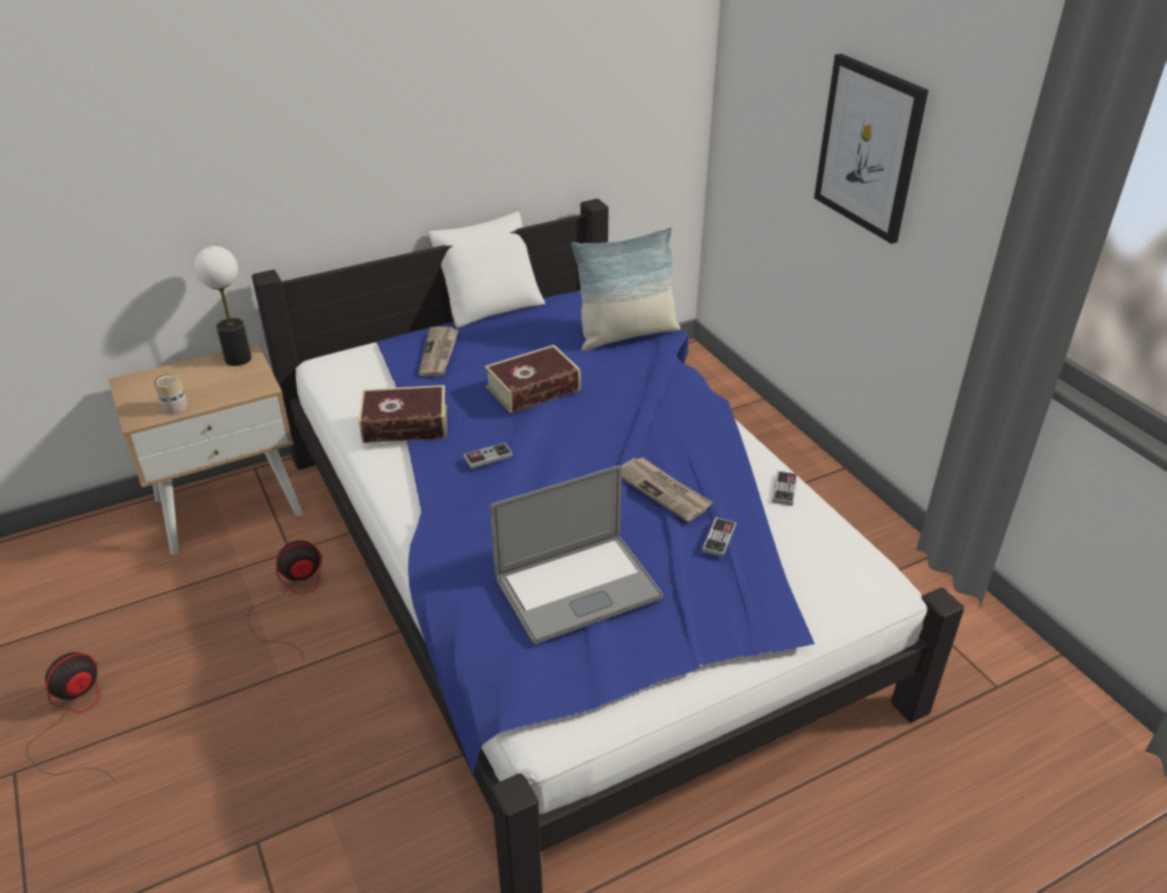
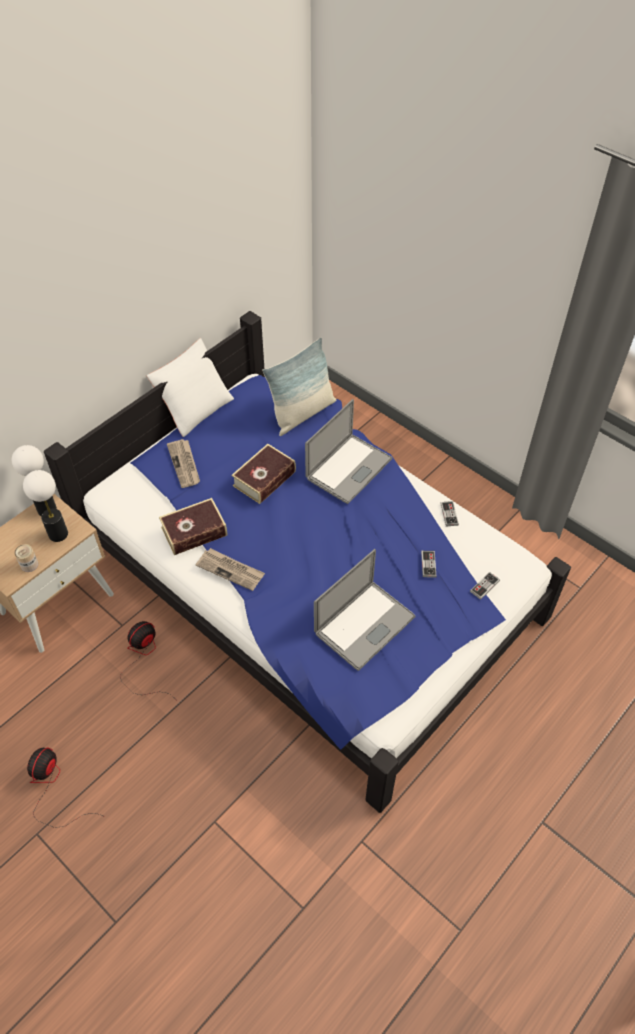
camera: 20 degrees left, 15 degrees up
game controller [463,443,513,469] -> game controller moved to [470,572,500,600]
newspaper [622,457,713,522] -> newspaper moved to [196,548,265,591]
picture [814,54,928,244] -> none
none -> table lamp [23,470,68,542]
none -> laptop [305,399,392,504]

